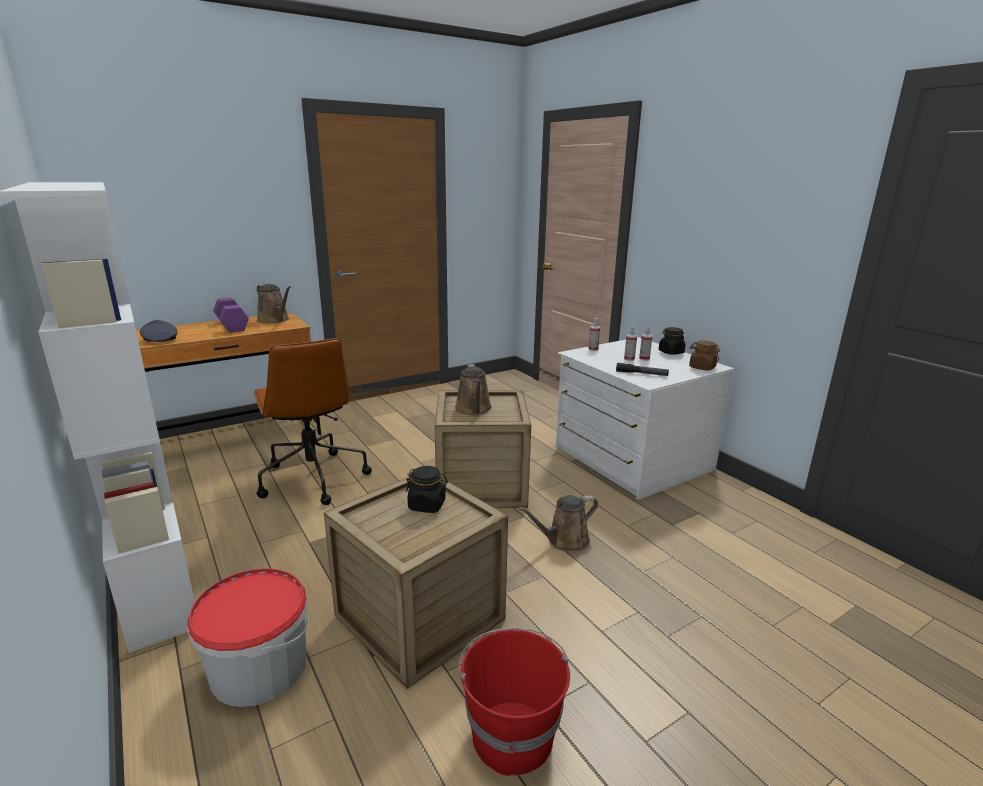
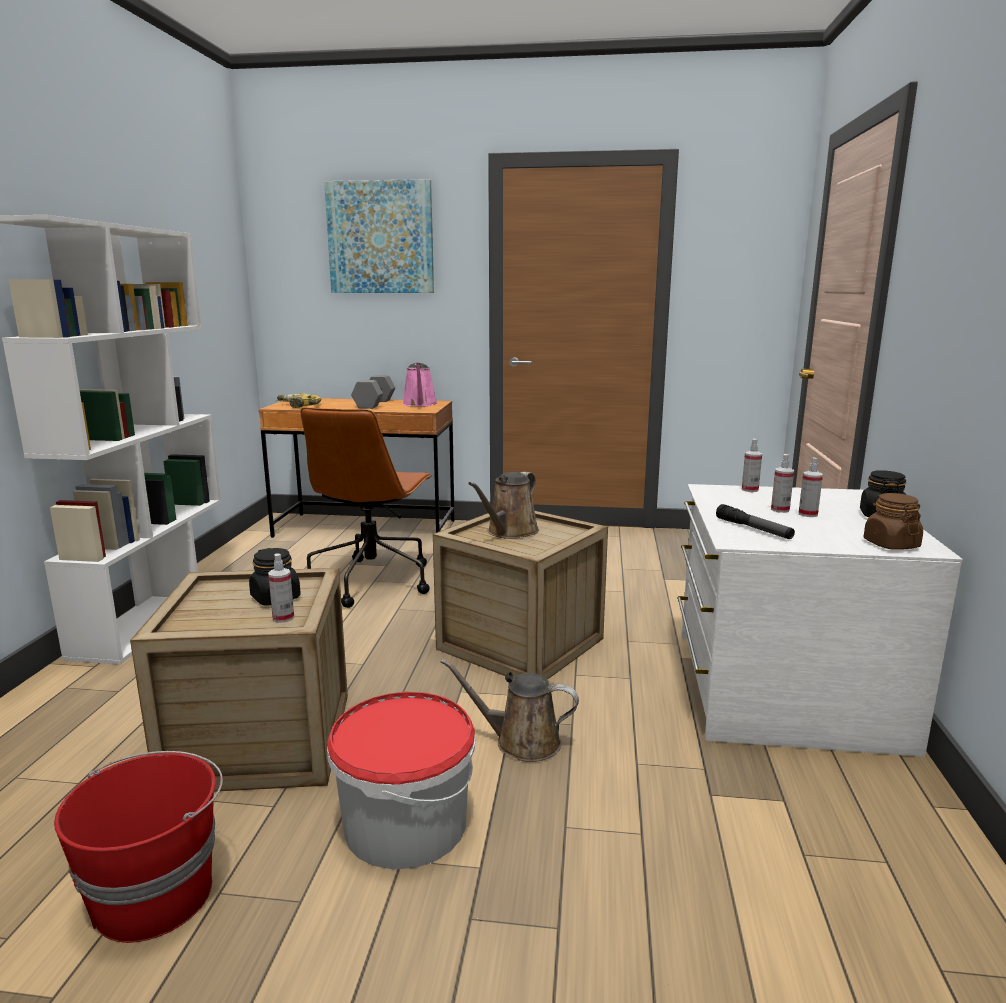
camera: 40 degrees right, 5 degrees down
grey cap [140,320,178,342] -> power drill [276,393,322,408]
bucket [187,568,308,707] -> bucket moved to [327,692,475,870]
purple dumbbell [213,297,249,333] -> grey dumbbell [351,375,395,409]
brown watering can [257,284,291,324] -> pink watering can [402,363,438,407]
none -> spray bottle [268,553,294,623]
none -> picture [324,179,434,293]

